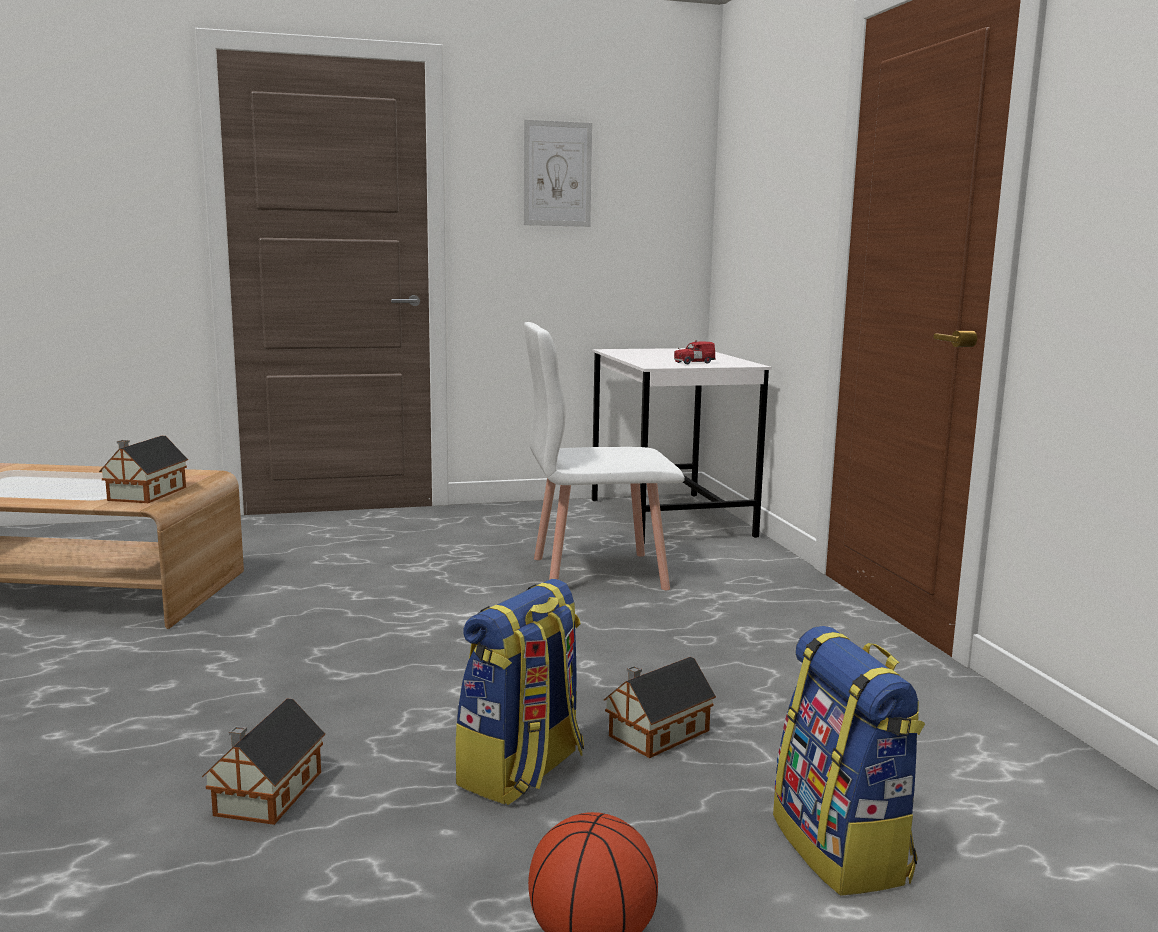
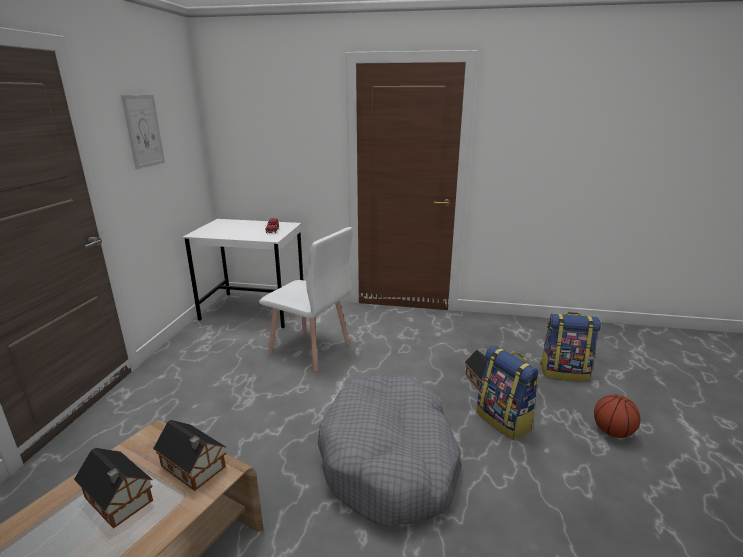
camera: 65 degrees left, 10 degrees up
toy house [202,698,325,825] -> toy house moved to [74,448,153,529]
white chair [524,322,685,590] -> white chair turned 75 degrees counterclockwise [259,227,353,371]
none -> grey dog bed [318,375,462,525]

